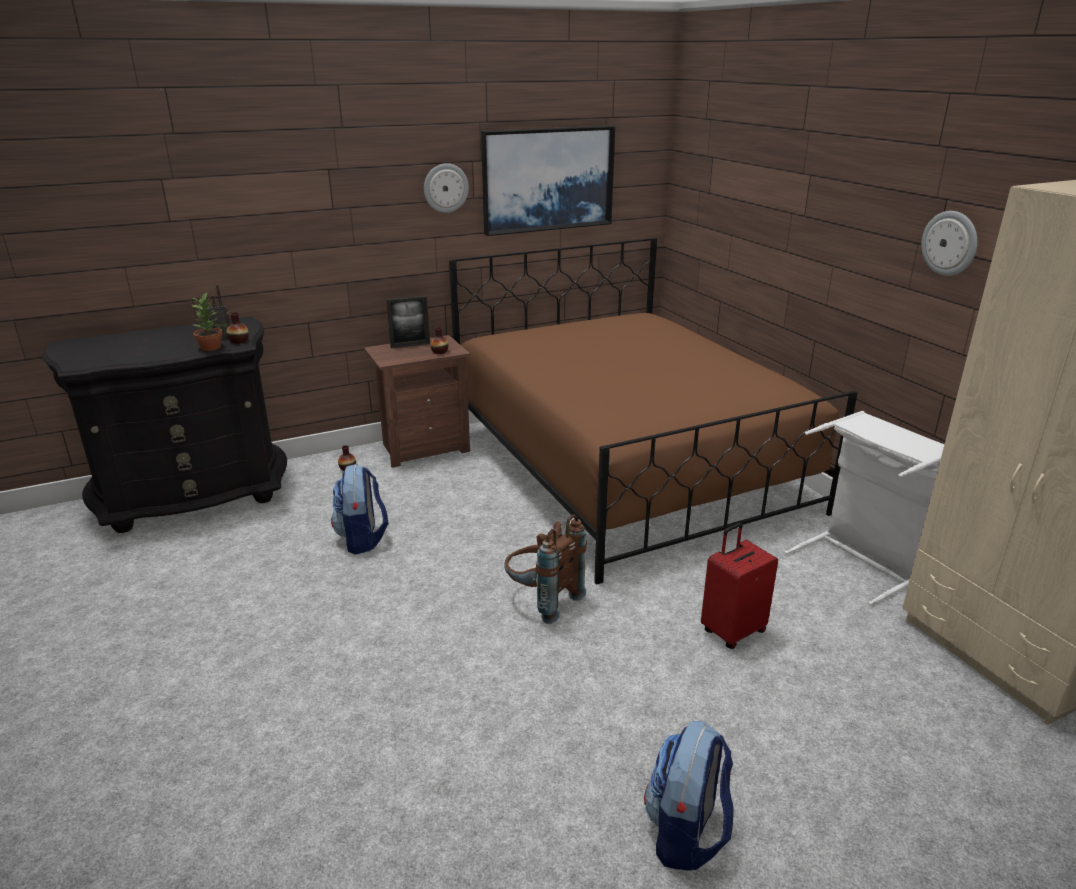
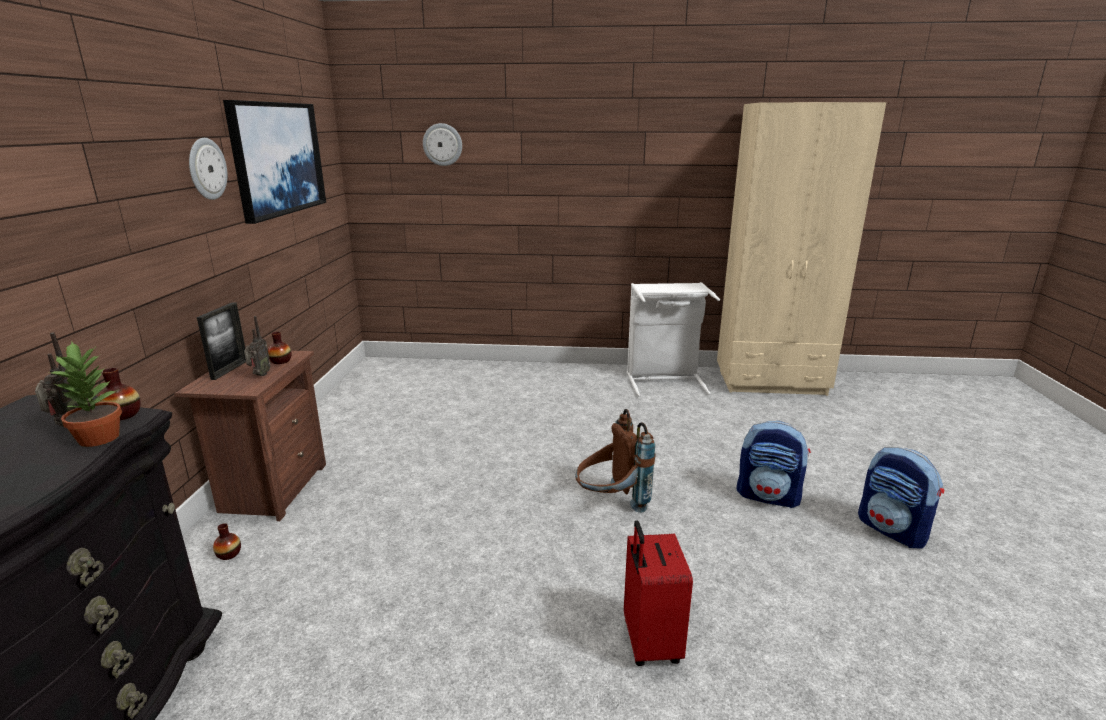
camera: 60 degrees left, 5 degrees down
backpack [331,464,389,554] -> backpack moved to [736,421,811,508]
brown bed [449,238,858,585] -> none
red suitcase [701,523,778,649] -> red suitcase moved to [624,521,693,666]
wall clock [921,211,977,276] -> wall clock moved to [423,123,462,166]
none -> radio [244,316,270,376]

